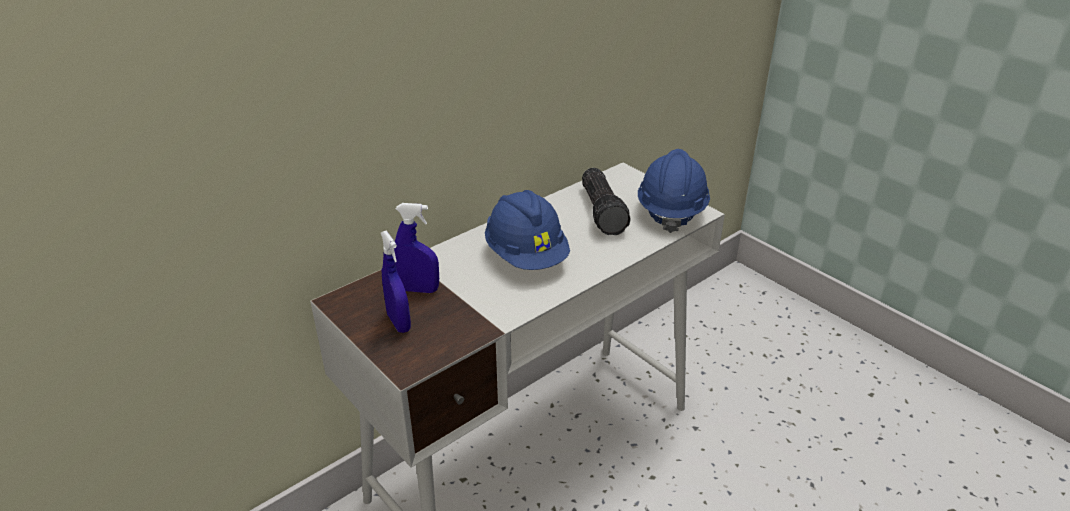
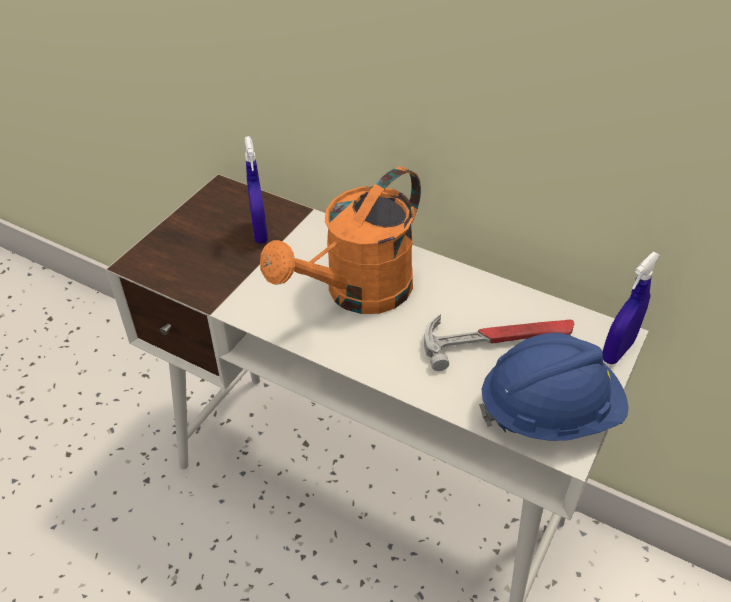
camera: 70 degrees right, 10 degrees up
blue spray bottle [381,231,411,333] -> blue spray bottle moved to [602,252,660,364]
blue hard hat [485,190,570,270] -> orange watering can [260,167,421,314]
flashlight [582,168,631,235] -> hammer [424,314,574,371]

